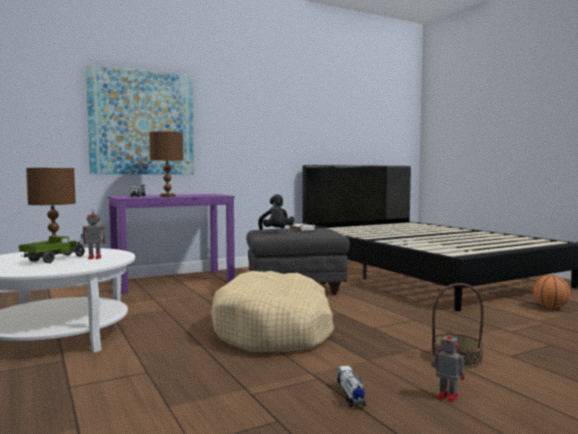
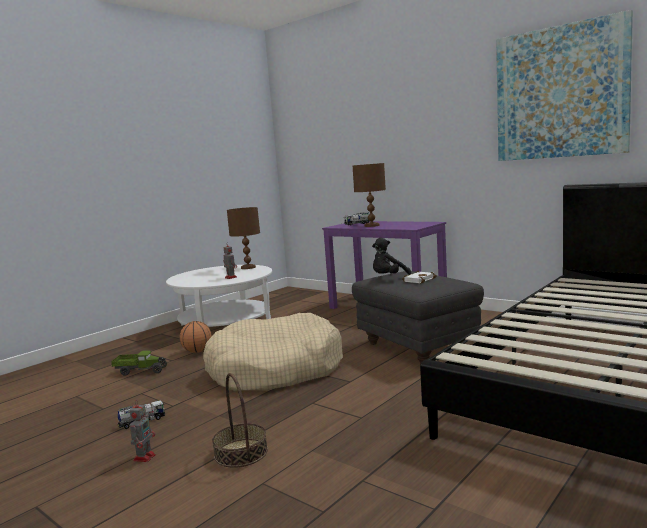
camera: 70 degrees right, 5 degrees up
toy truck [19,236,85,263] -> toy truck moved to [111,350,168,376]
picture [86,65,194,174] -> picture moved to [496,10,633,161]
basketball [533,275,571,309] -> basketball moved to [180,321,212,353]

